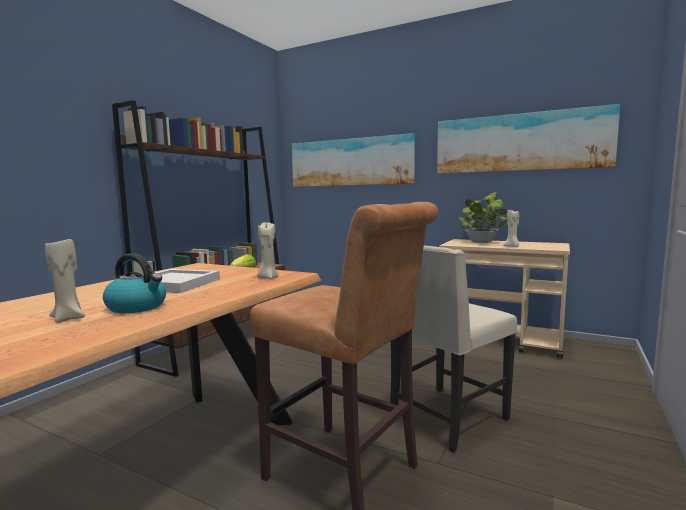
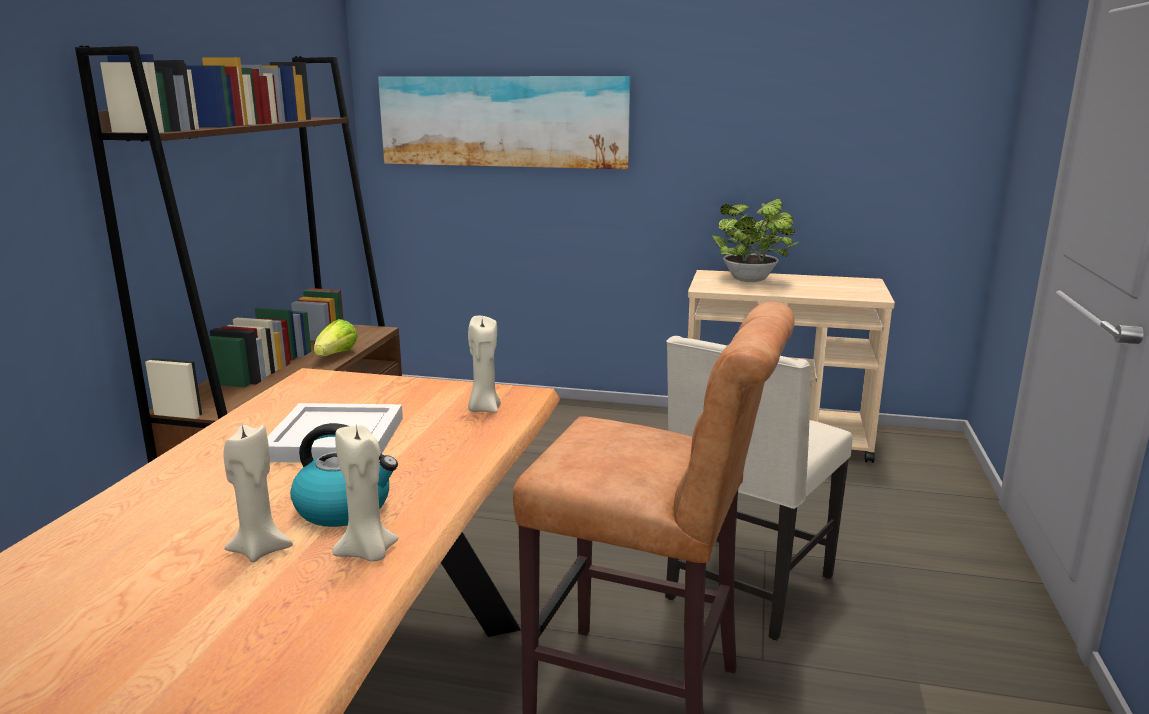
camera: 15 degrees left, 10 degrees up
picture [437,104,620,174] -> none
beige candle [503,209,520,247] -> beige candle moved to [332,424,399,562]

